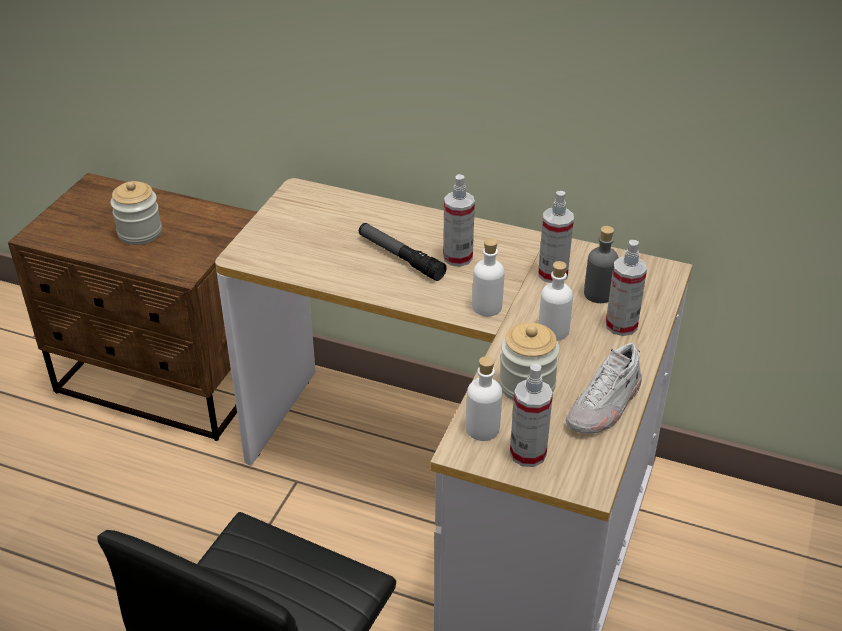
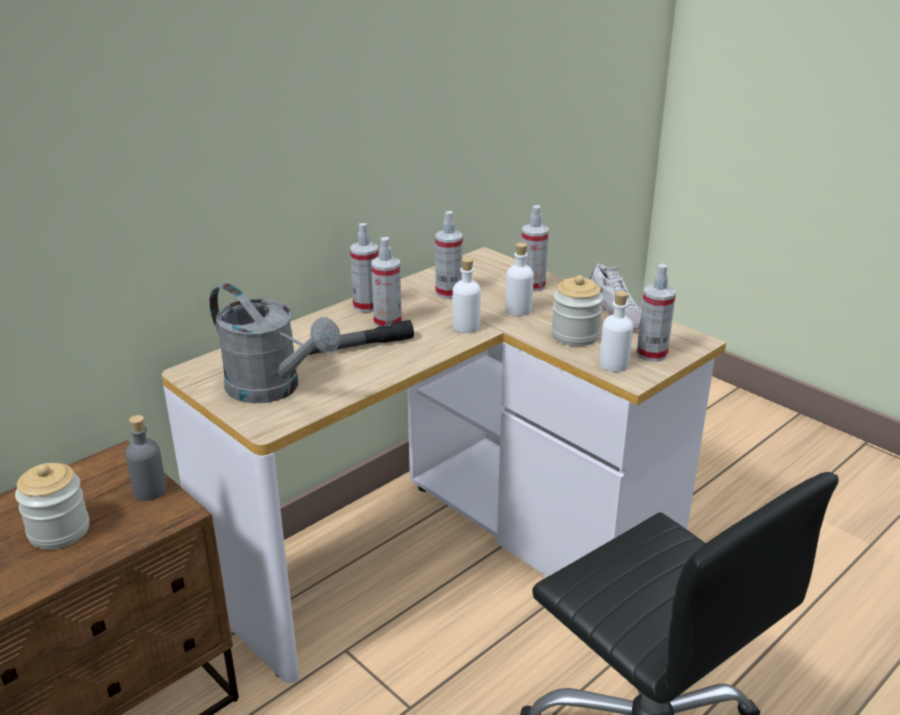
camera: 65 degrees left, 10 degrees down
grey bottle [584,226,619,303] -> grey bottle moved to [125,415,166,501]
none -> grey watering can [209,283,341,403]
none -> spray bottle [350,223,379,312]

